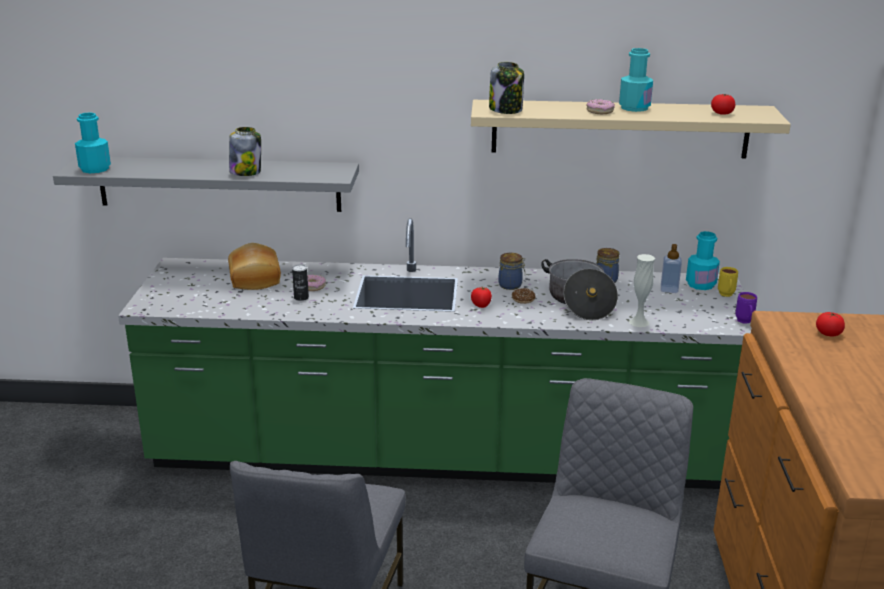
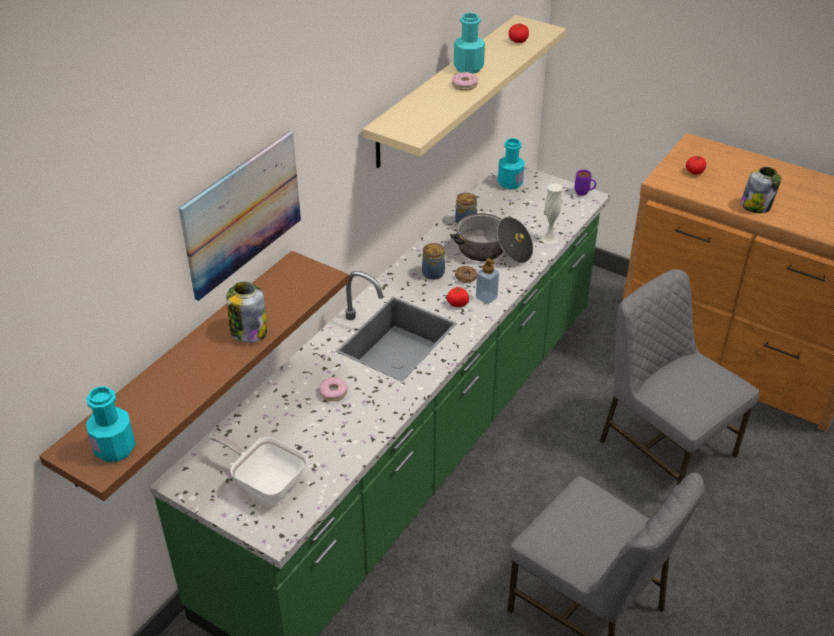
camera: 60 degrees left, 15 degrees up
grey shelf [53,157,359,212] -> brown shelf [39,251,349,501]
bread [228,243,281,290] -> none
can [292,264,309,301] -> none
jar [489,62,524,114] -> jar moved to [740,167,781,213]
soap dispenser [661,244,682,293] -> soap dispenser moved to [476,258,499,304]
yellow mug [718,267,738,297] -> none
none -> picture [179,131,301,301]
none -> frying pan [209,433,308,502]

